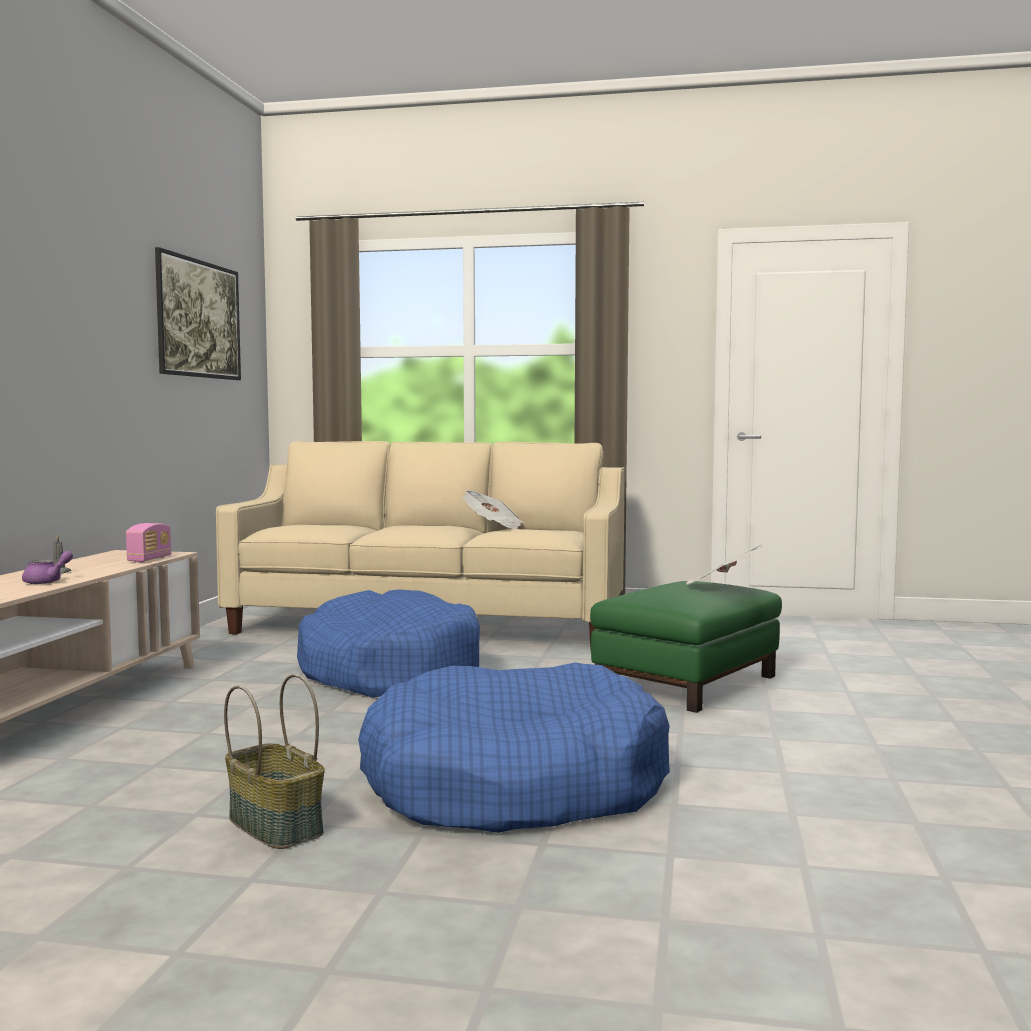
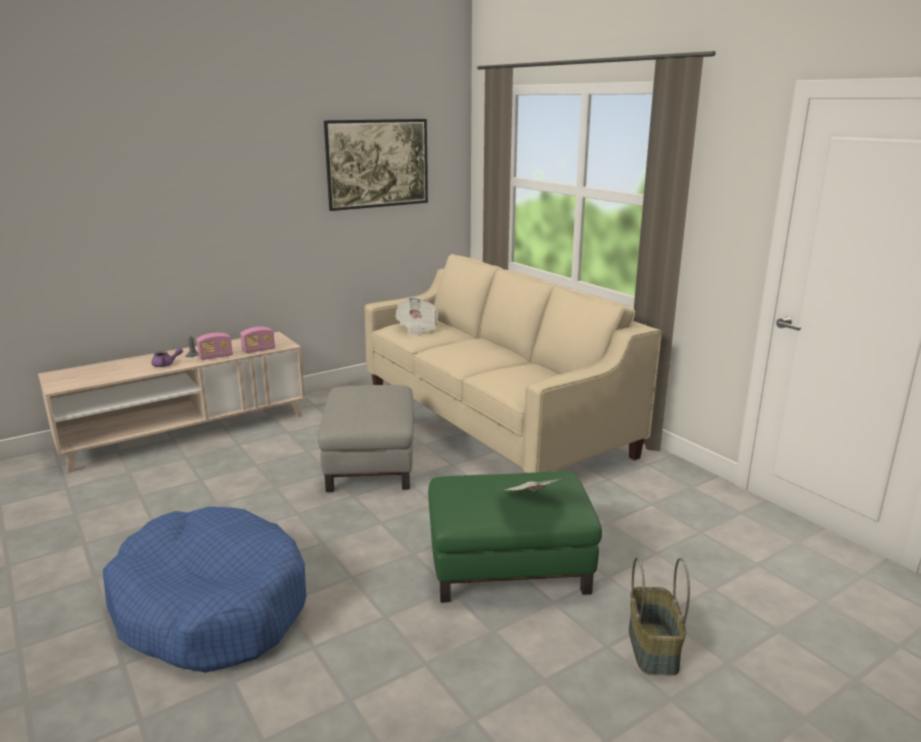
camera: 45 degrees right, 15 degrees up
basket [224,674,325,849] -> basket moved to [629,557,690,676]
blue dog bed [297,589,480,698] -> grey ottoman [318,385,414,492]
newspaper [463,490,524,529] -> newspaper moved to [395,297,438,335]
none -> radio [196,333,233,360]

